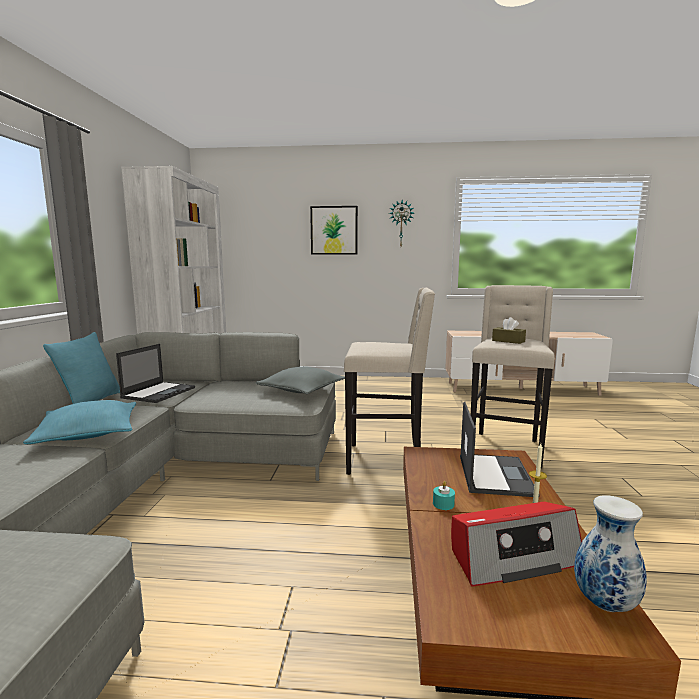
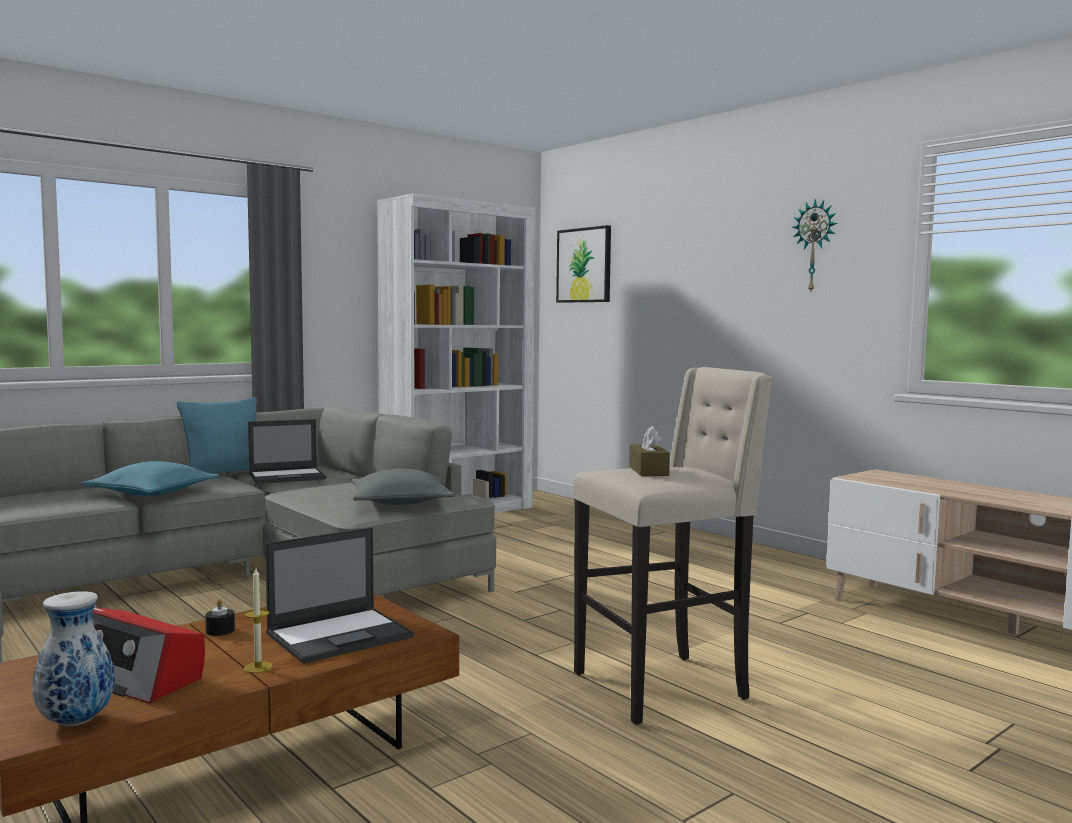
camera: 45 degrees right, 5 degrees down
picture [310,206,358,255] -> picture moved to [556,225,611,303]
beige stool [344,287,435,475] -> none
turquoise candle [433,481,455,510] -> black candle [205,599,235,636]

